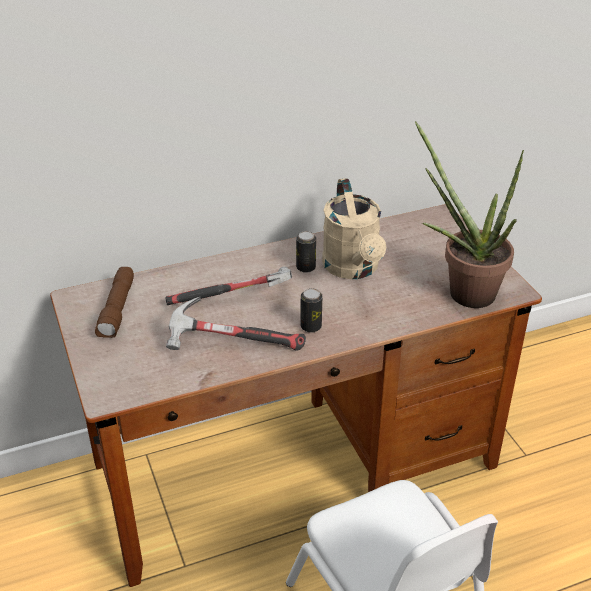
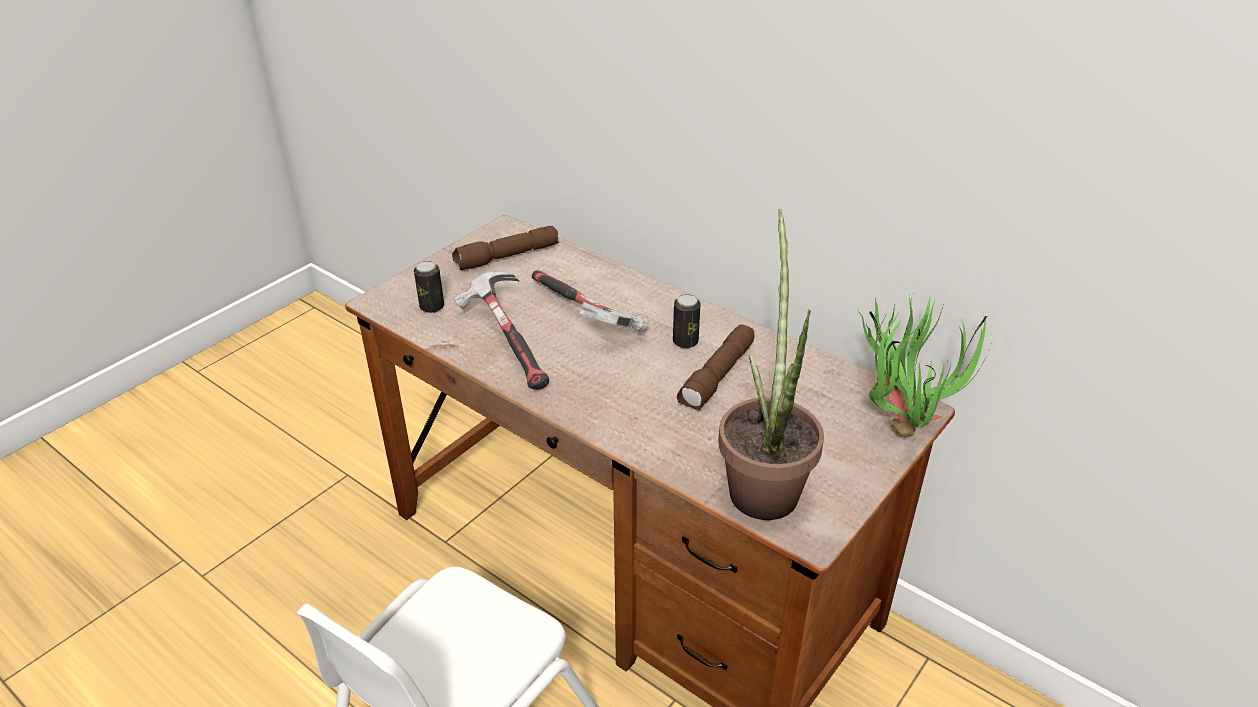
camera: 60 degrees right, 0 degrees up
can [301,288,322,333] -> can moved to [414,261,444,313]
beige watering can [322,178,386,279] -> brown flashlight [677,324,754,410]
none -> potted plant [857,293,995,438]

